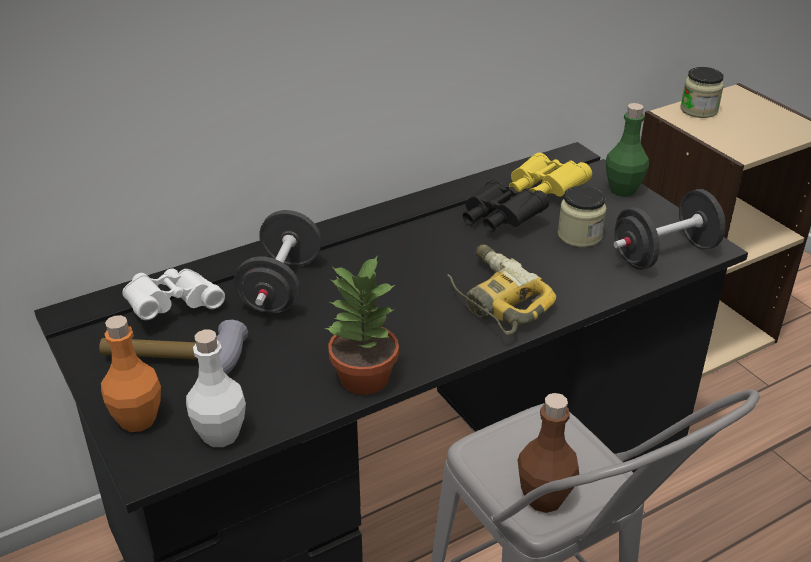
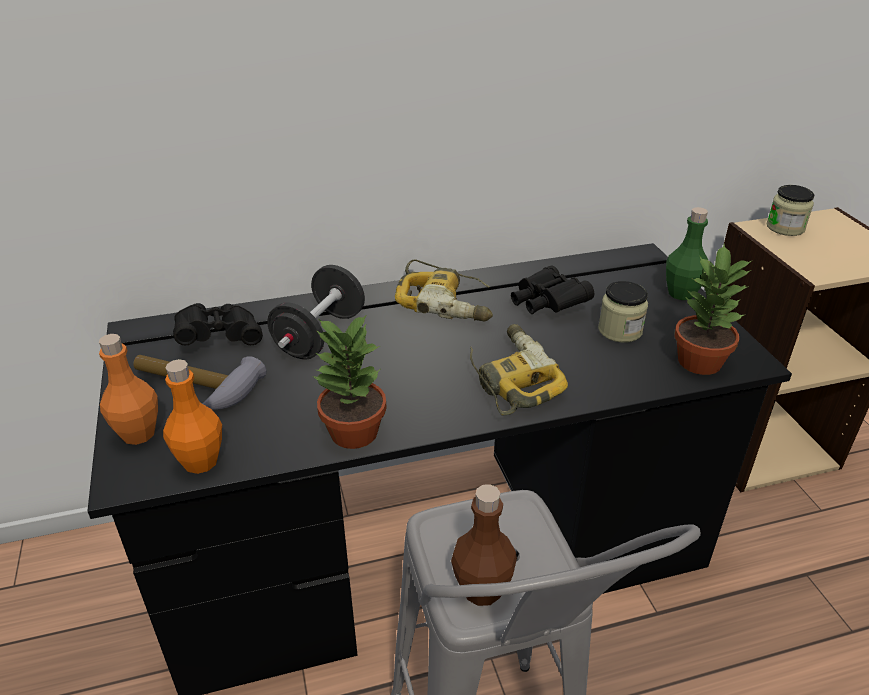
camera: 15 degrees right, 0 degrees up
white binoculars [122,269,225,320] -> black binoculars [173,303,263,345]
white bottle [186,330,246,447] -> orange bottle [163,359,222,474]
yellow binoculars [509,153,592,197] -> none
black dumbbell [614,189,725,270] -> potted plant [674,244,751,375]
none -> power drill [395,259,493,321]

